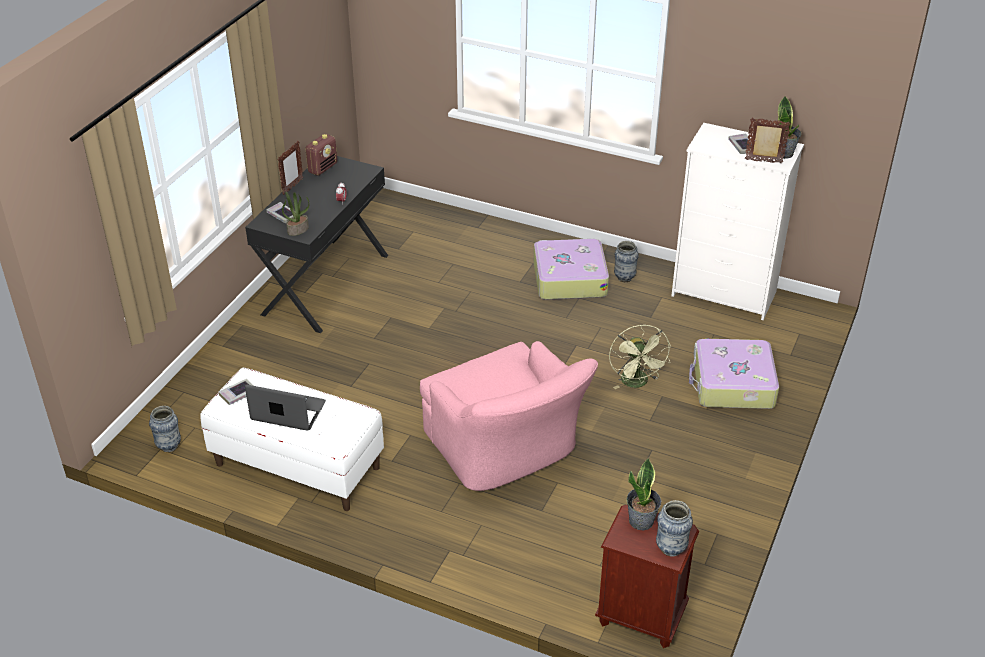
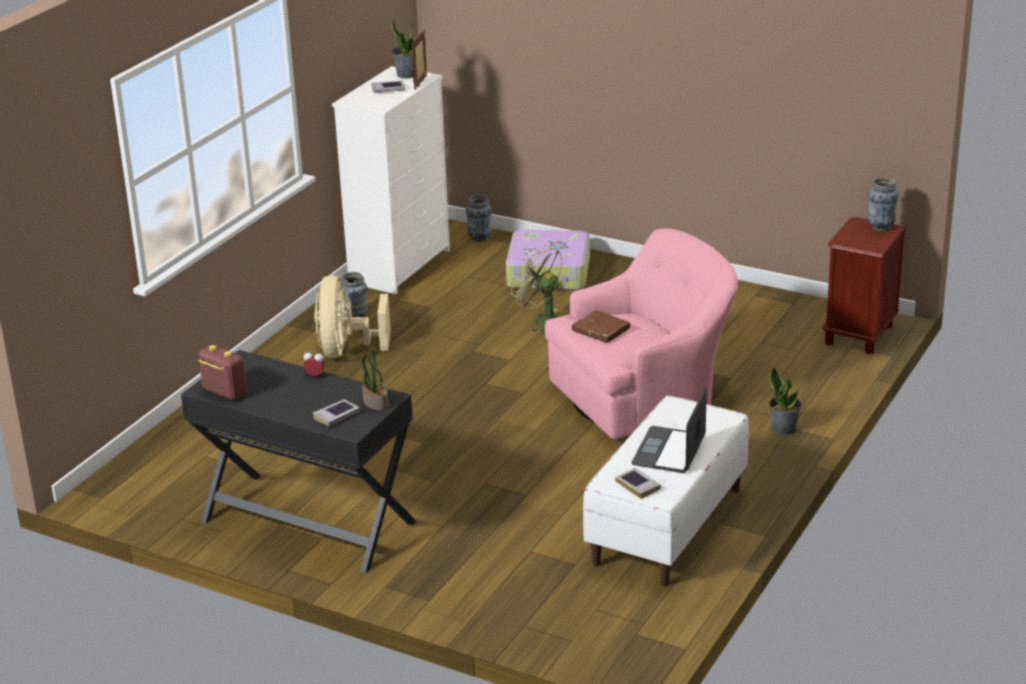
camera: 85 degrees left, 10 degrees down
vase [149,406,181,452] -> vase moved to [466,195,492,242]
picture frame [278,141,303,195] -> none
suitcase [534,238,609,300] -> beige fan [314,275,391,358]
green fan [609,325,671,389] -> green fan turned 135 degrees counterclockwise [511,245,562,334]
potted plant [627,458,661,530] -> potted plant moved to [769,367,802,435]
none -> brown book [572,310,630,343]

